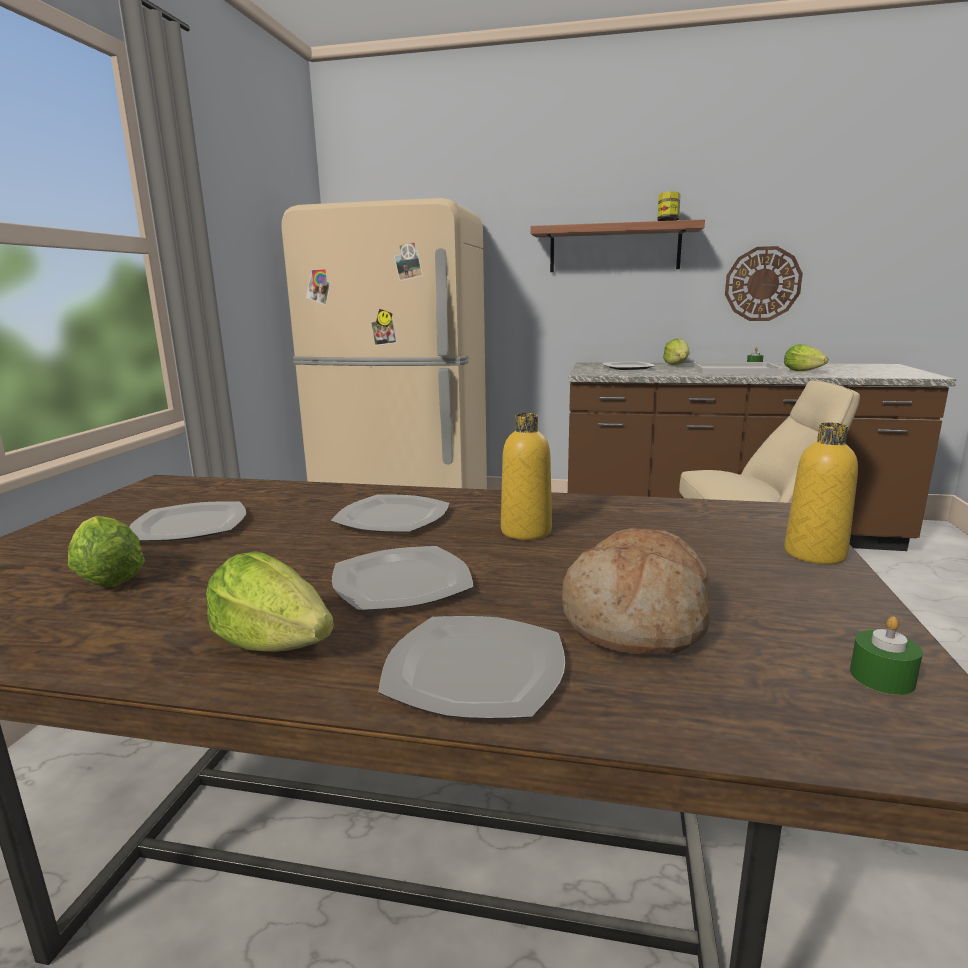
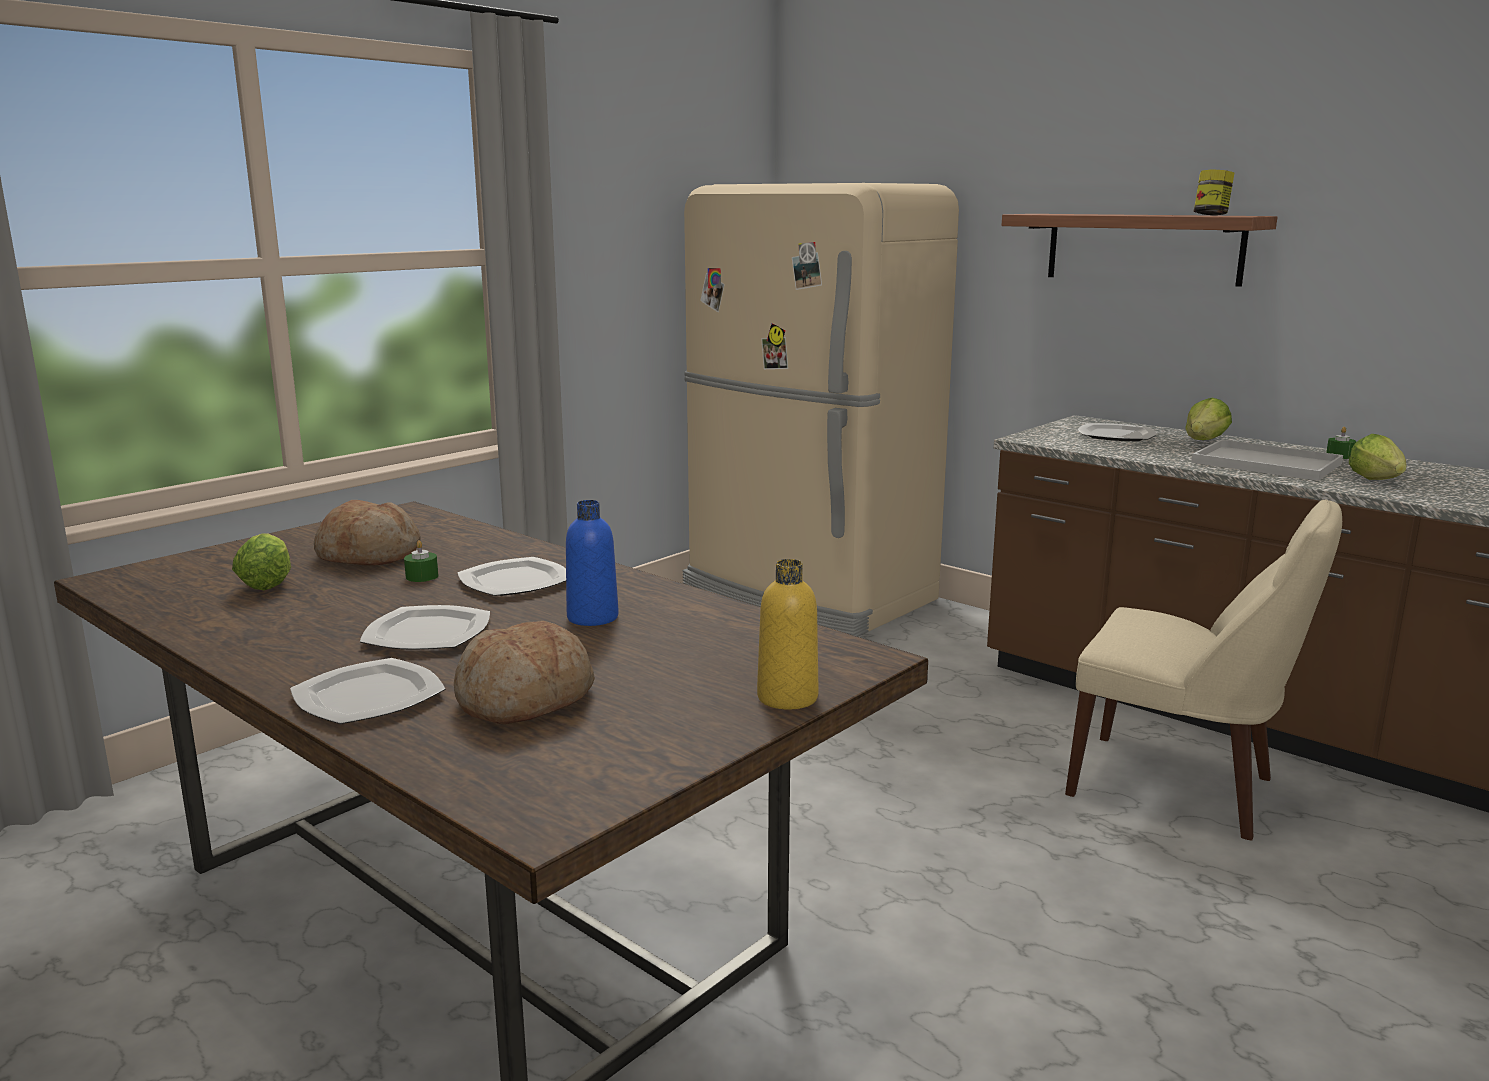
camera: 30 degrees right, 0 degrees up
plate [129,502,246,541] -> bread [314,500,421,565]
lettuce [206,551,334,652] -> none
yellow bottle [501,413,552,540] -> blue bottle [566,500,619,626]
wall clock [725,246,803,321] -> none
green candle [850,616,923,695] -> green candle moved to [404,540,439,582]

